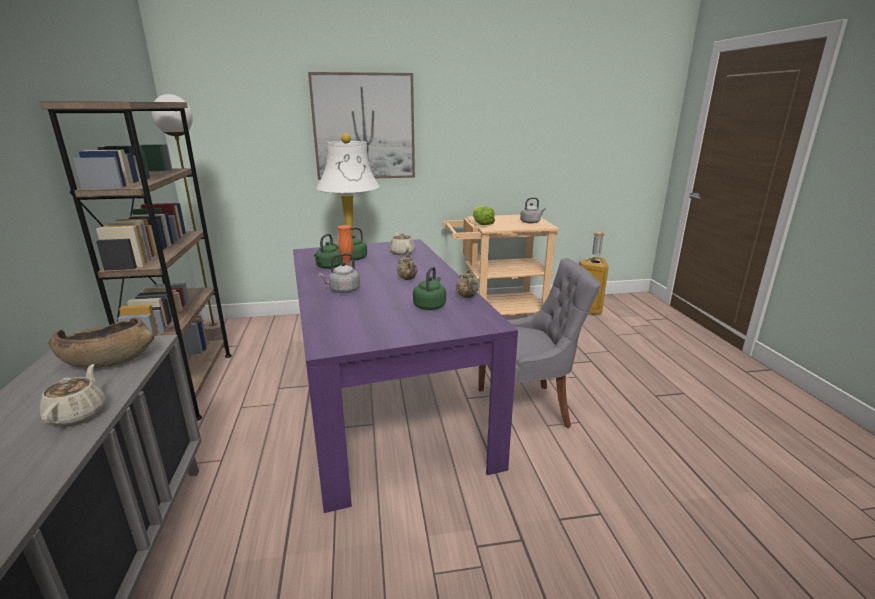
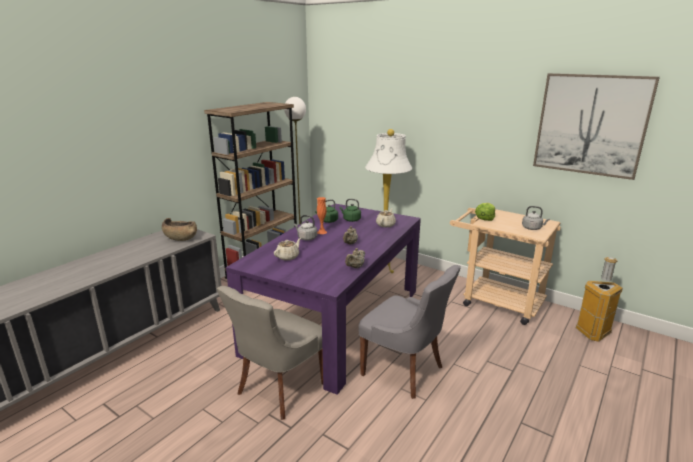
camera: 45 degrees right, 0 degrees up
beige teapot [39,364,106,426] -> beige teapot moved to [274,238,301,261]
picture [308,72,415,180] -> picture moved to [533,73,660,180]
green kettle [413,266,446,310] -> none
none -> grey chair [217,286,323,420]

